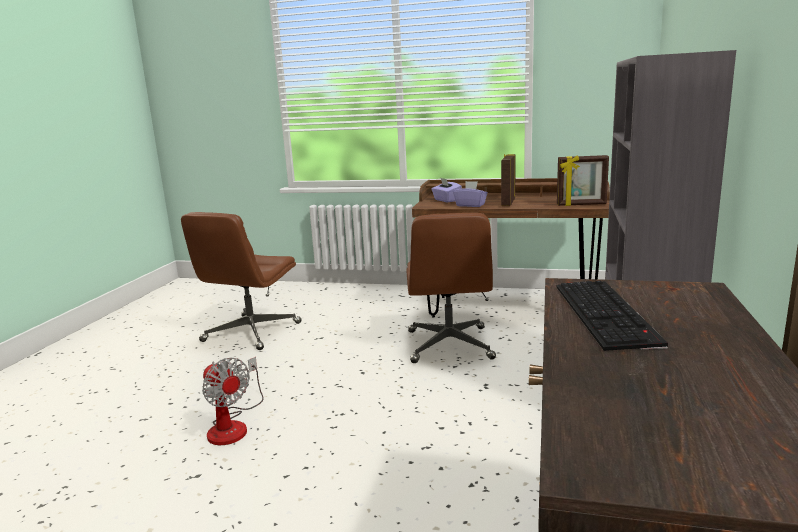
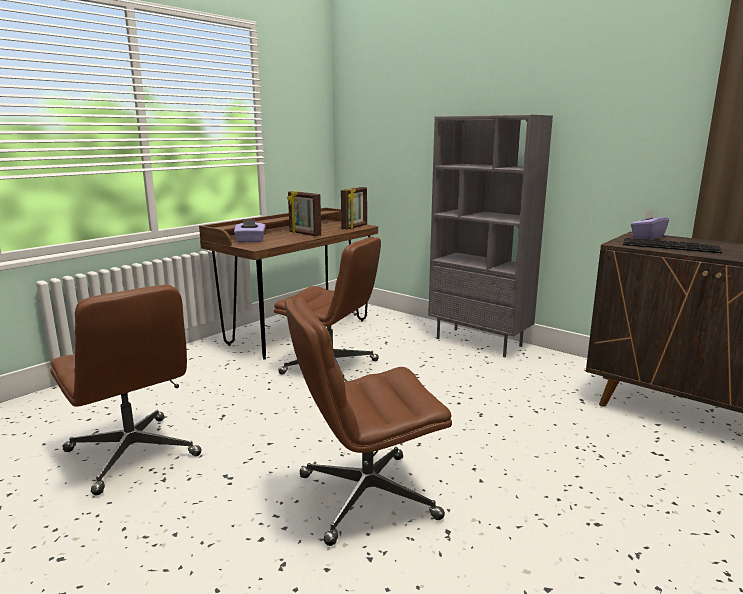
camera: 65 degrees left, 0 degrees up
fan [202,357,264,445] -> brown office chair [285,297,452,546]
purple tissue box [453,181,488,207] -> purple tissue box moved to [631,209,669,240]

